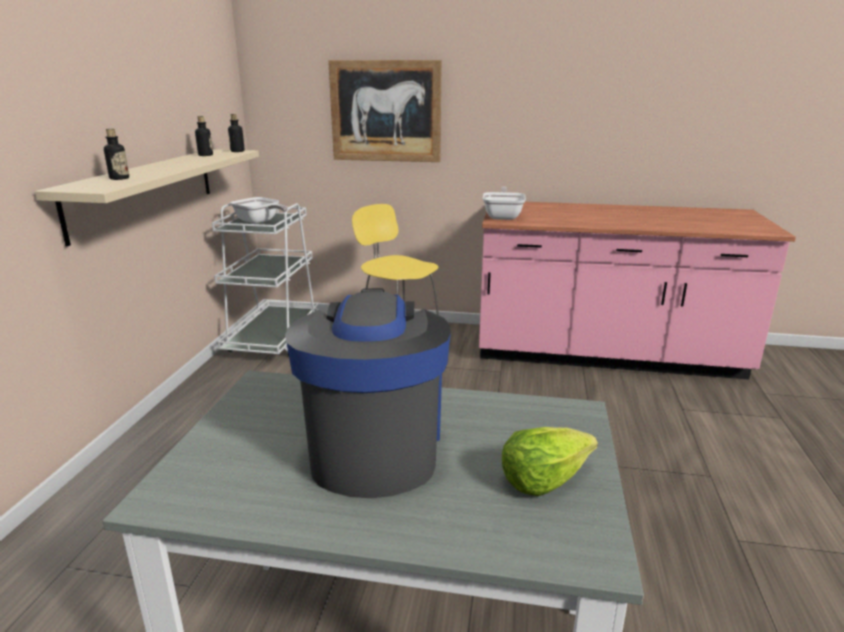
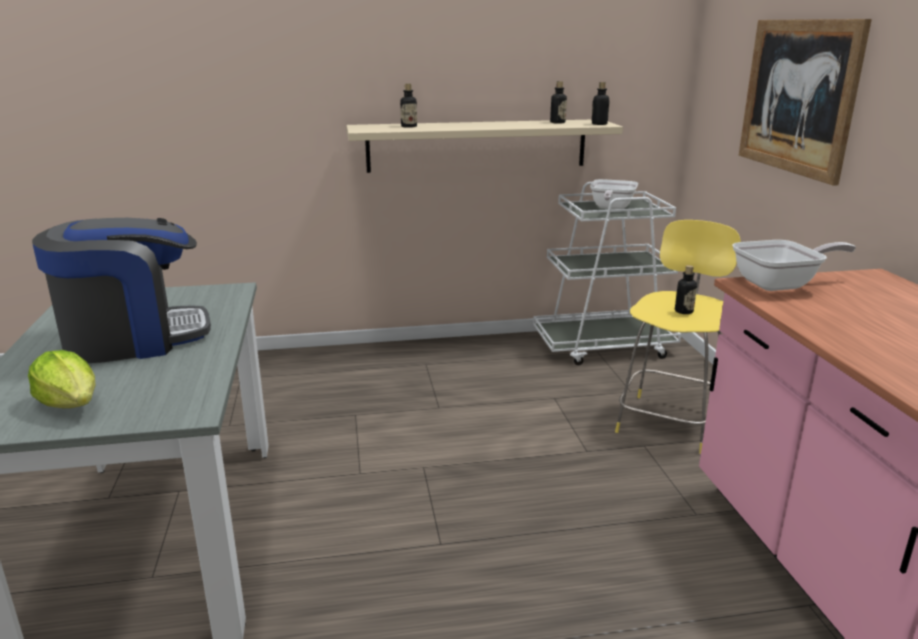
camera: 70 degrees right, 0 degrees up
none -> bottle [675,265,697,314]

